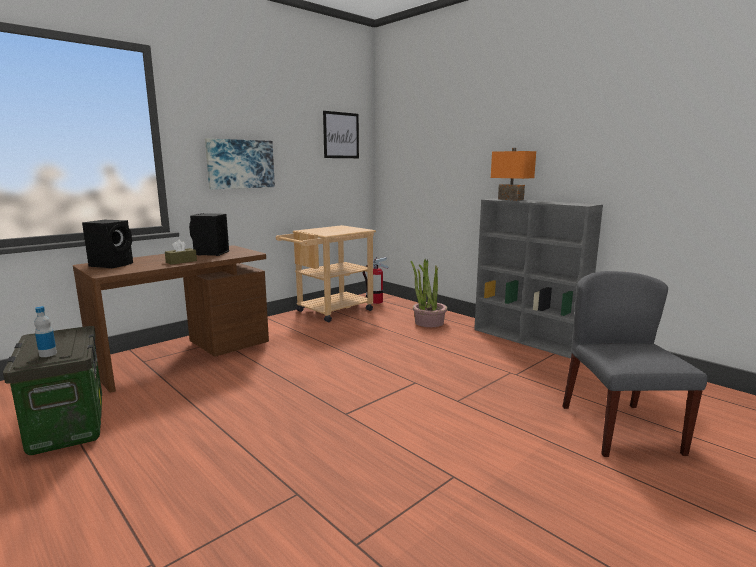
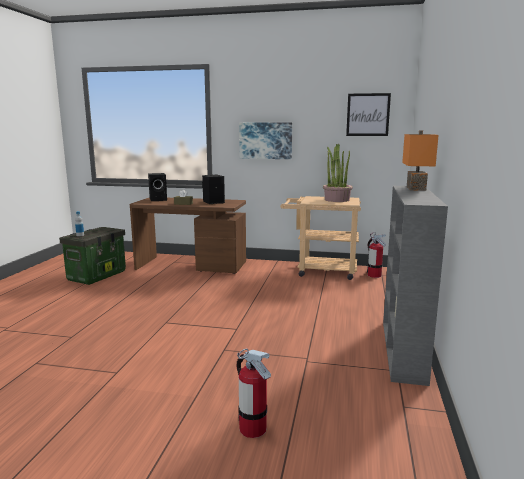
camera: 55 degrees right, 0 degrees up
potted plant [410,259,447,327] -> potted plant moved to [323,144,353,202]
grey chair [562,271,707,457] -> fire extinguisher [237,348,271,438]

